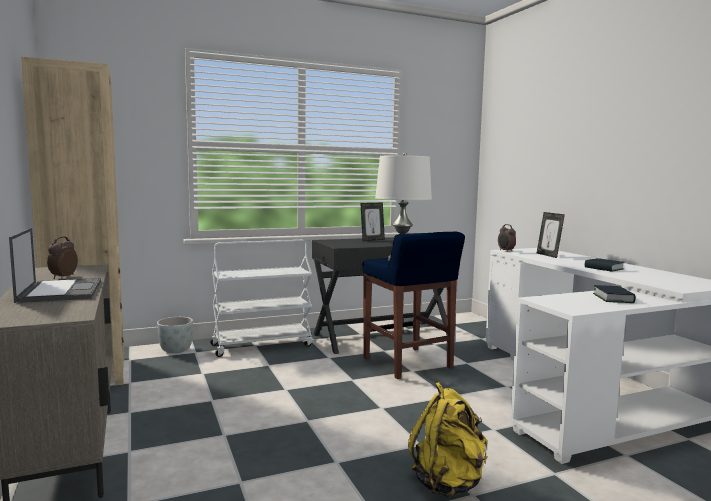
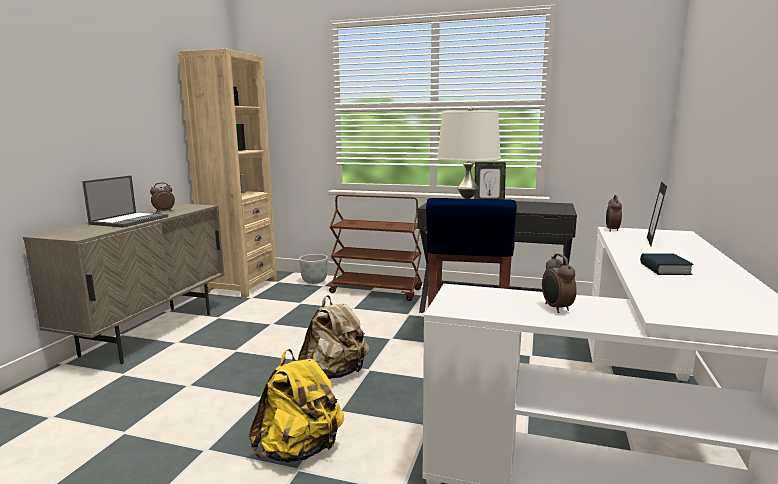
camera: 40 degrees right, 5 degrees up
white cart [210,240,313,357] -> brown cart [329,194,422,301]
book [593,285,636,303] -> alarm clock [542,254,577,313]
none -> beige backpack [298,295,369,379]

